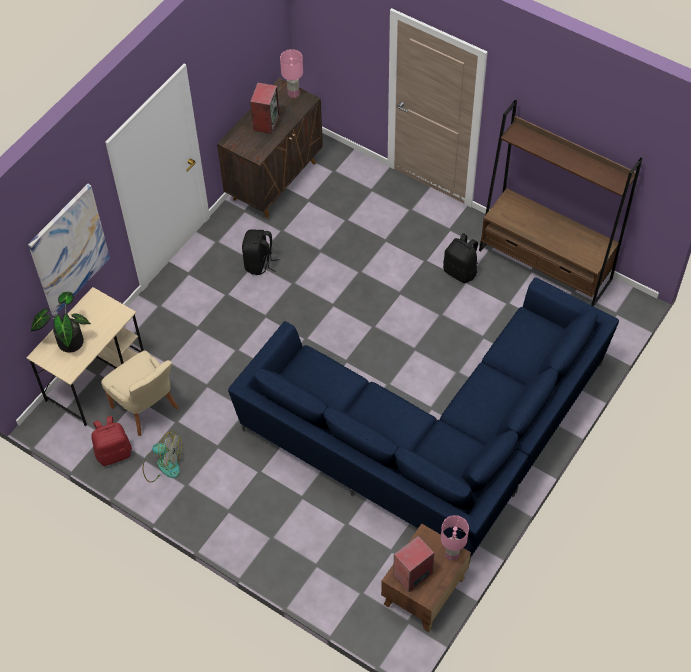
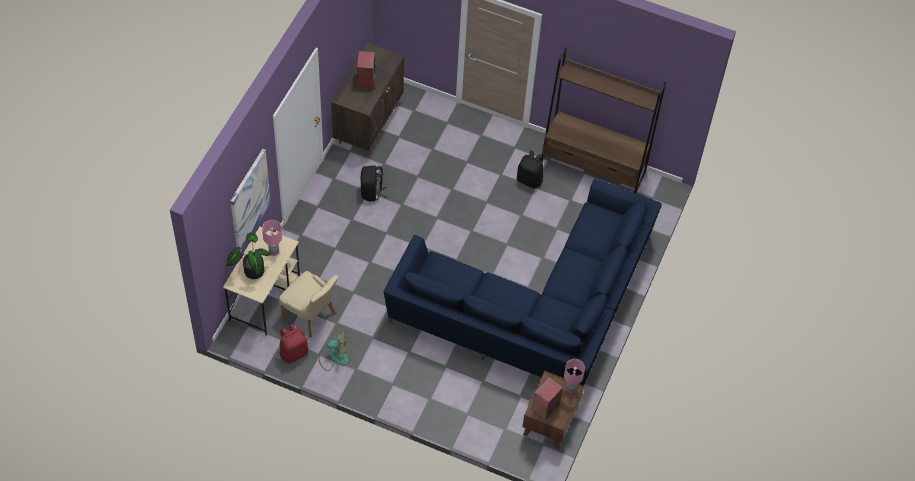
camera: 15 degrees left, 0 degrees up
pink table lamp [280,49,303,98] -> pink table lamp moved to [262,220,282,256]

